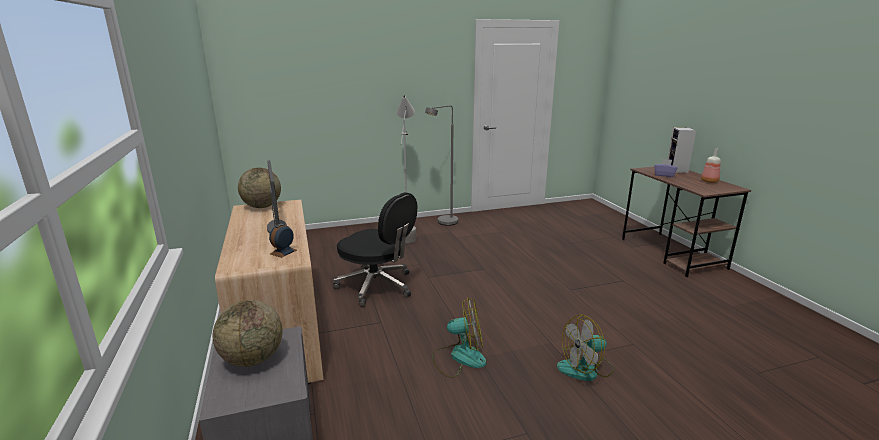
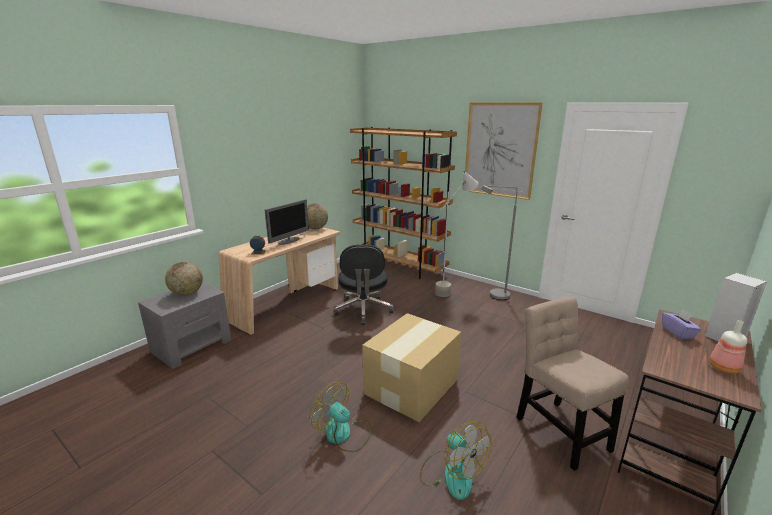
camera: 55 degrees right, 0 degrees up
fan [432,297,486,378] -> fan moved to [420,421,491,500]
none -> brown bookcase [350,127,457,279]
none -> cardboard box [362,313,461,422]
none -> picture [465,102,543,200]
none -> beige chair [516,297,629,471]

